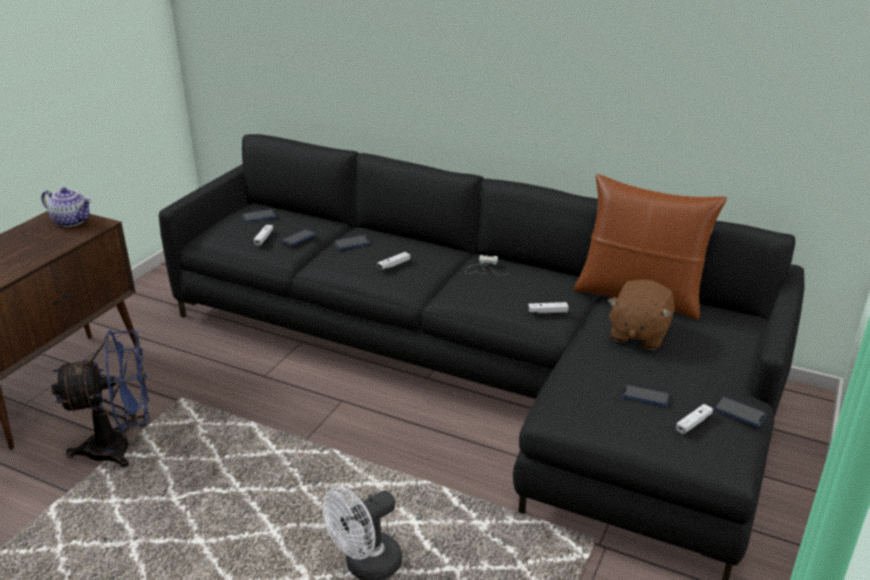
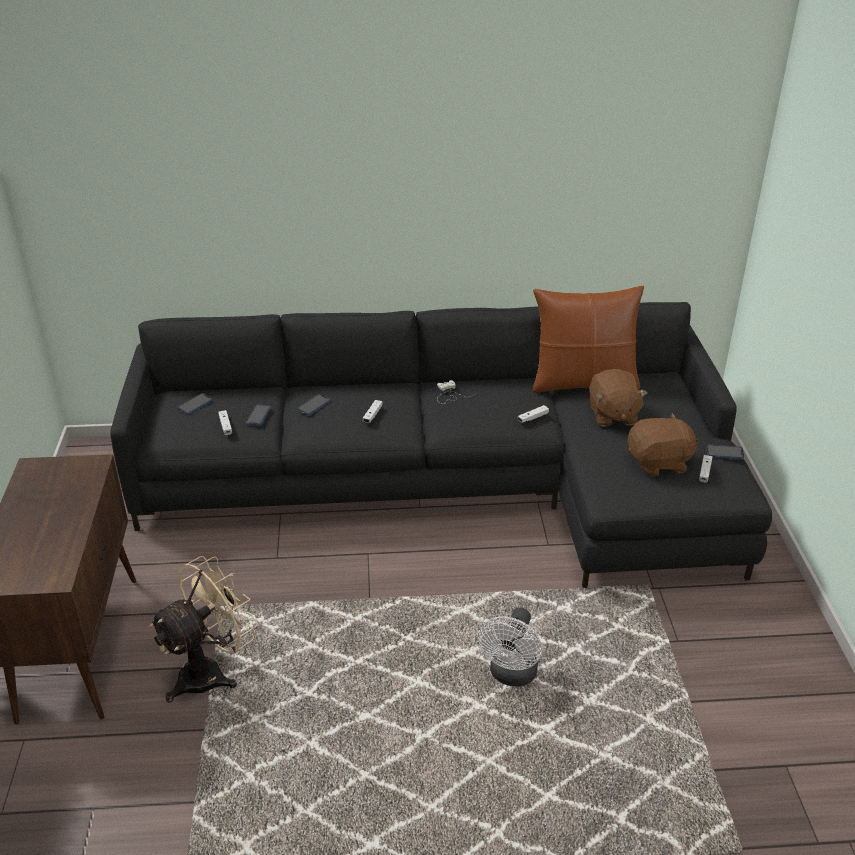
camera: 30 degrees left, 5 degrees up
teapot [41,187,91,227] -> none
blue fan [51,330,149,468] -> beige fan [149,556,258,702]
phone [622,385,670,406] -> brown plush toy [628,413,699,477]

